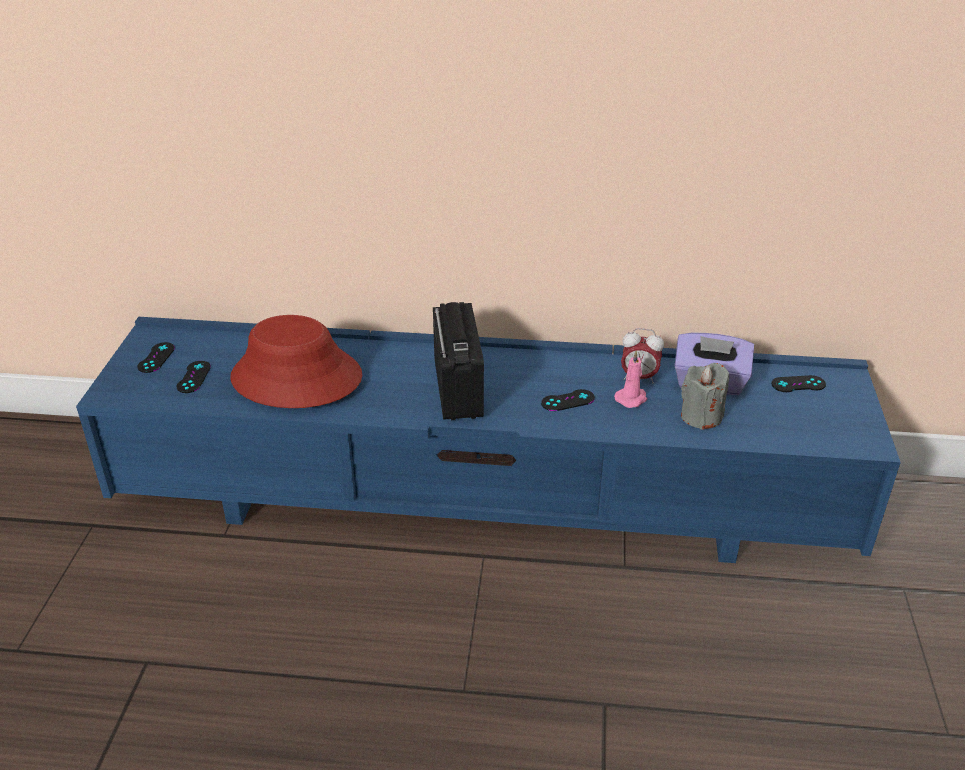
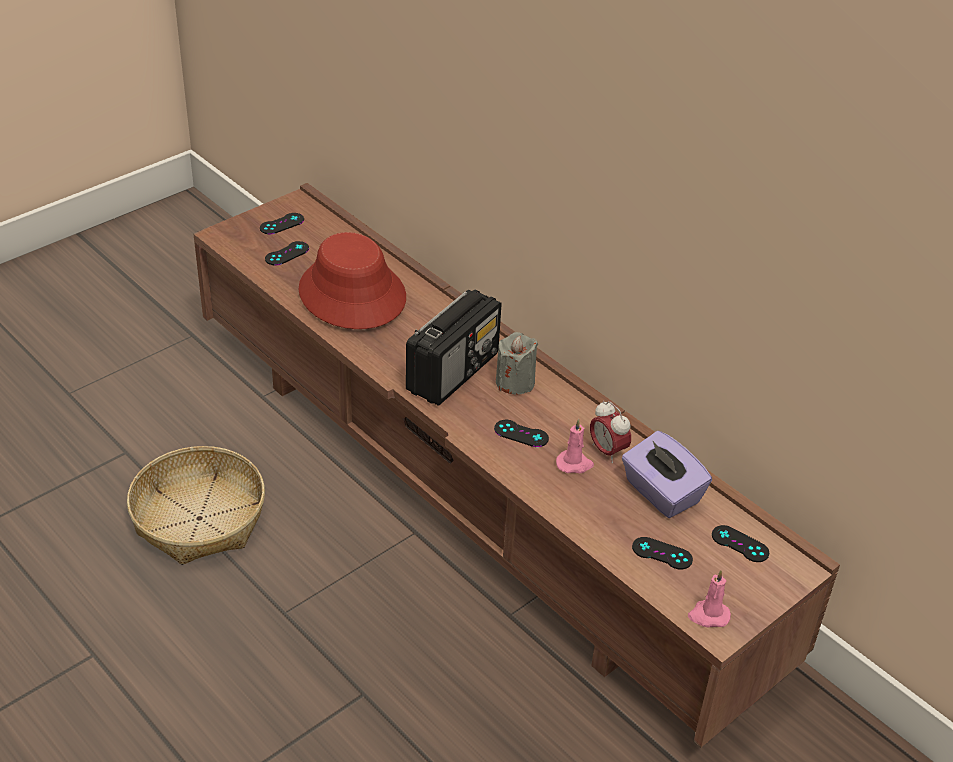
camera: 40 degrees right, 5 degrees up
blue tv stand [76,317,901,563] -> brown tv stand [194,183,840,747]
grey candle [681,363,729,430] -> grey candle moved to [496,332,538,395]
none -> basket [127,446,265,565]
none -> black game controller [632,537,693,569]
none -> pink candle [688,570,731,628]

